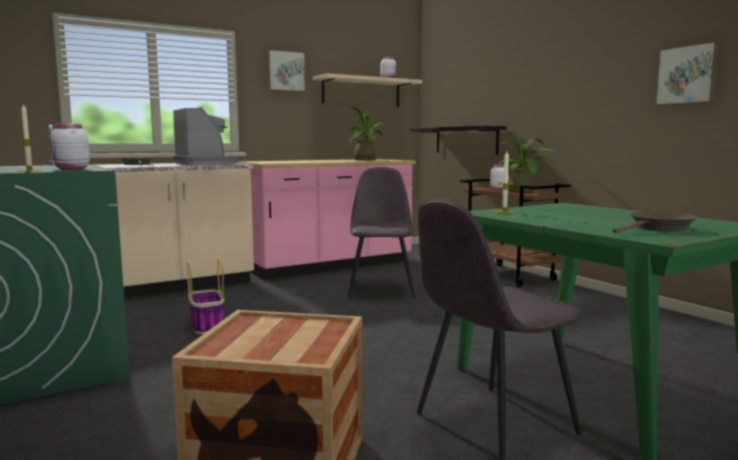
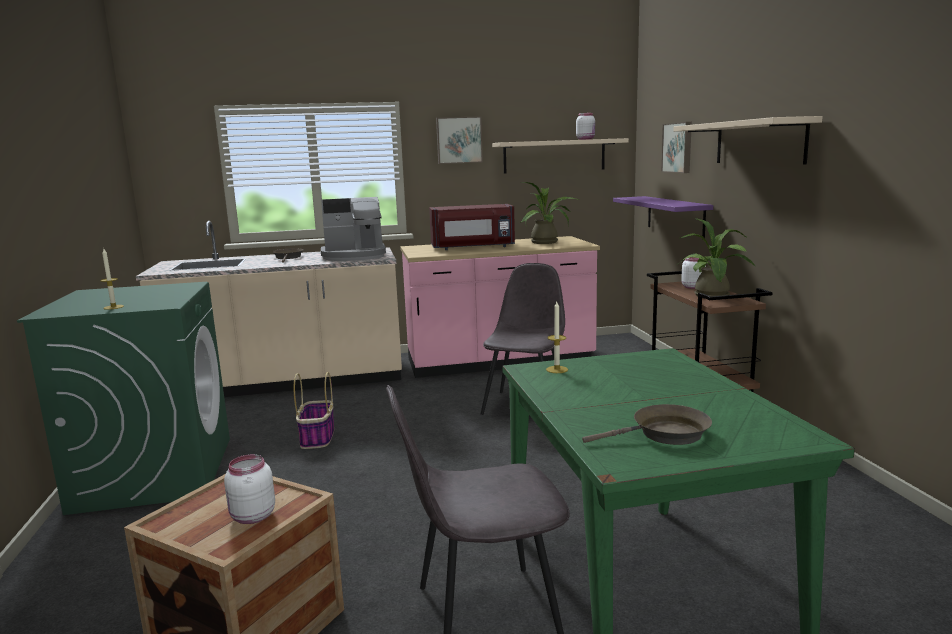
camera: 20 degrees right, 5 degrees up
white jar [51,124,90,169] -> white jar moved to [224,454,275,524]
coffee machine [173,107,238,165] -> coffee machine turned 90 degrees clockwise [321,197,386,261]
black shelf [410,126,507,154] -> purple shelf [613,196,713,238]
picture [654,41,720,106] -> picture moved to [661,122,692,173]
none -> red microwave [429,204,515,250]
none -> beige shelf [673,116,823,164]

